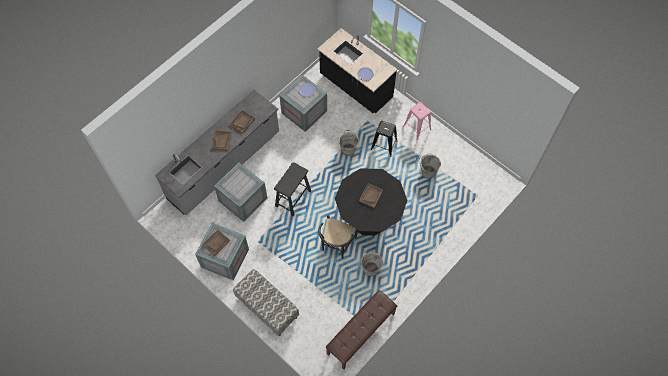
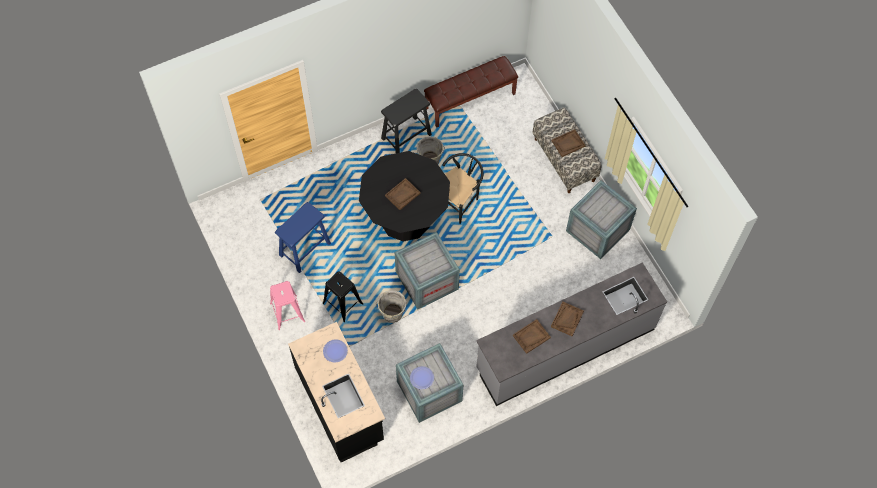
camera: 160 degrees left, 0 degrees up
brown tray [202,230,230,256] -> brown tray moved to [552,129,586,157]
crate [214,162,267,222] -> crate moved to [395,232,460,309]
black stool [274,162,311,216] -> black stool moved to [381,89,432,153]
grey bucket [418,153,441,179] -> blue stool [275,202,331,273]

